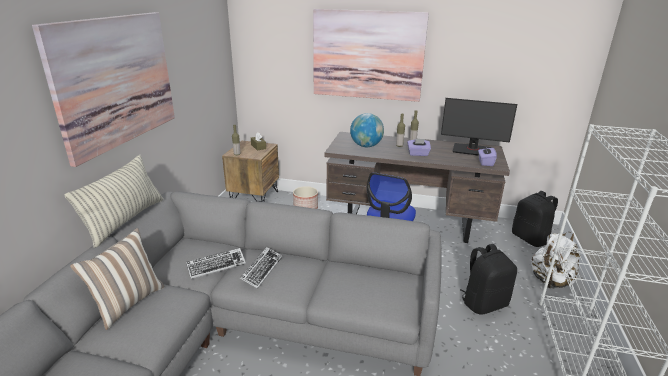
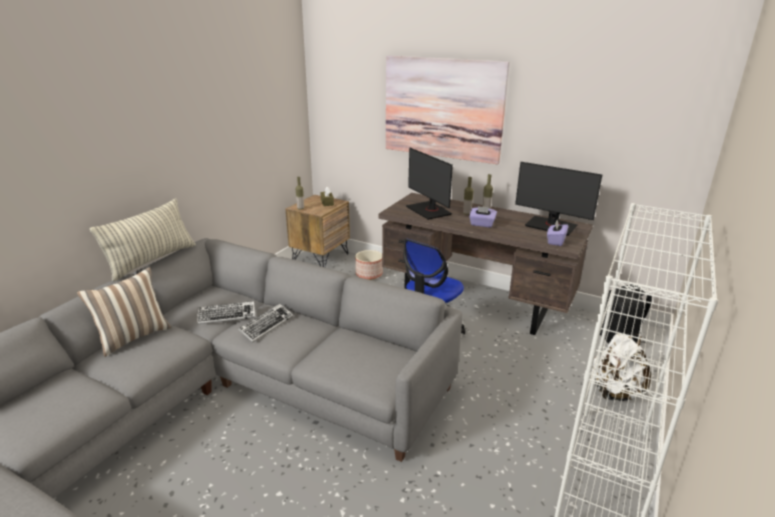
camera: 15 degrees right, 0 degrees up
picture [32,12,175,167] -> none
globe [350,113,384,147] -> monitor [406,148,453,220]
black backpack [460,244,517,315] -> none

